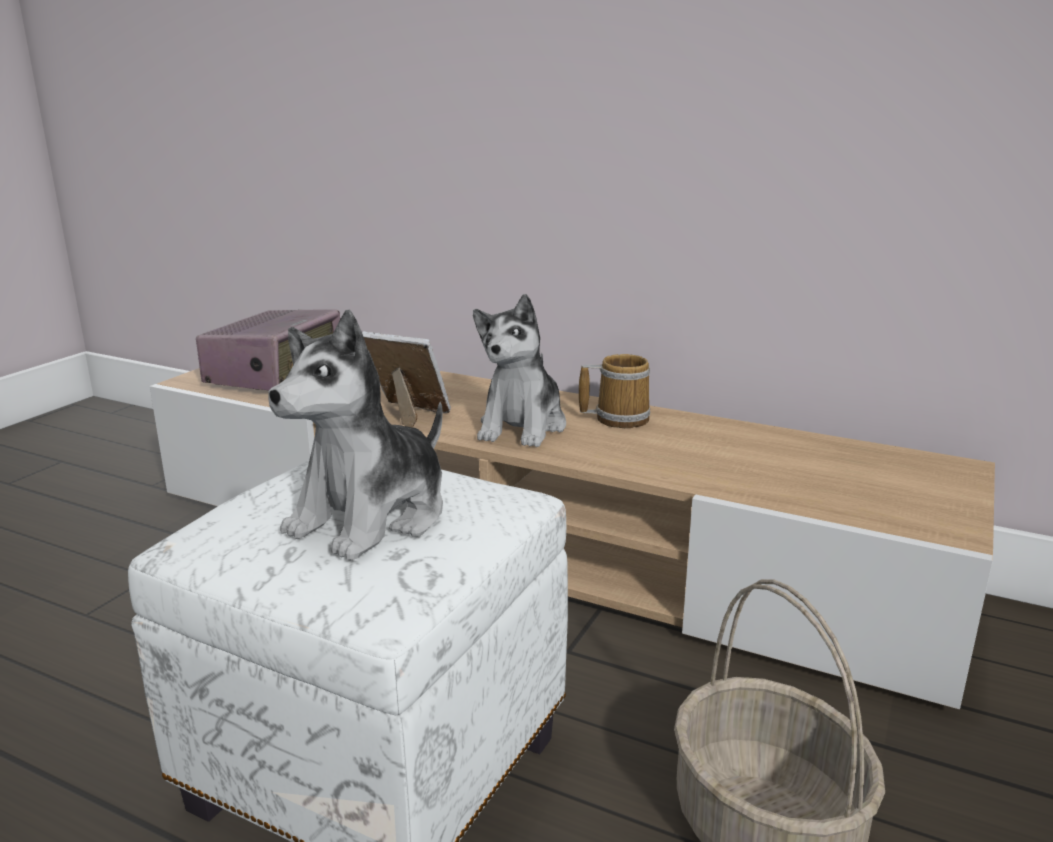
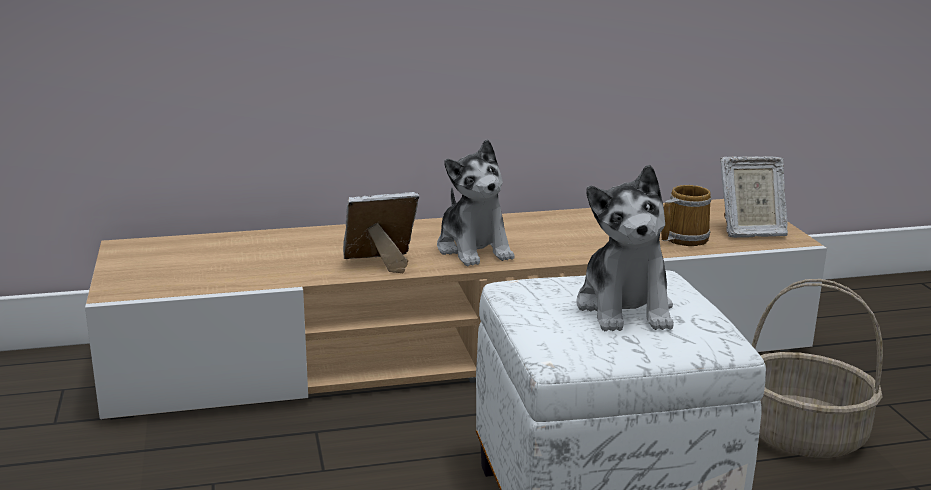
camera: 40 degrees left, 0 degrees up
radio [196,309,340,391] -> none
mug [579,354,651,428] -> mug moved to [661,185,712,246]
none -> picture frame [720,156,788,238]

